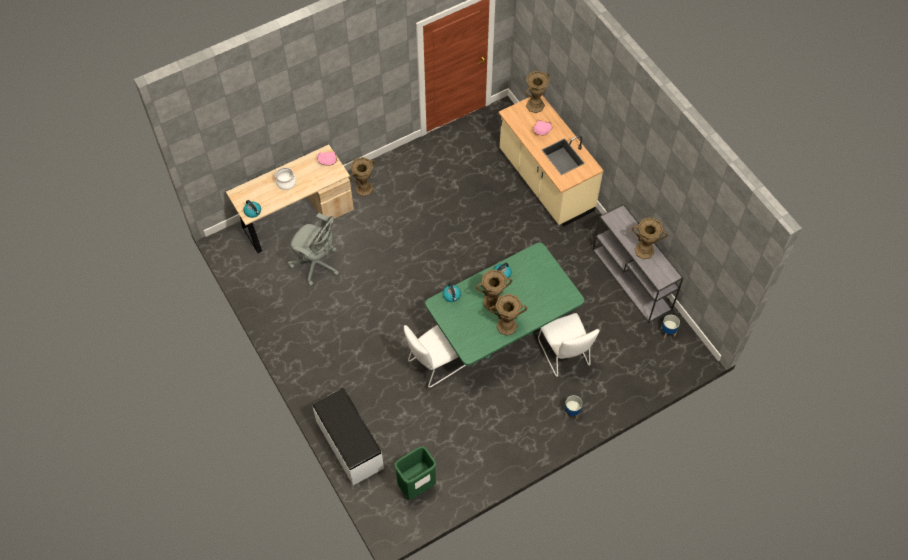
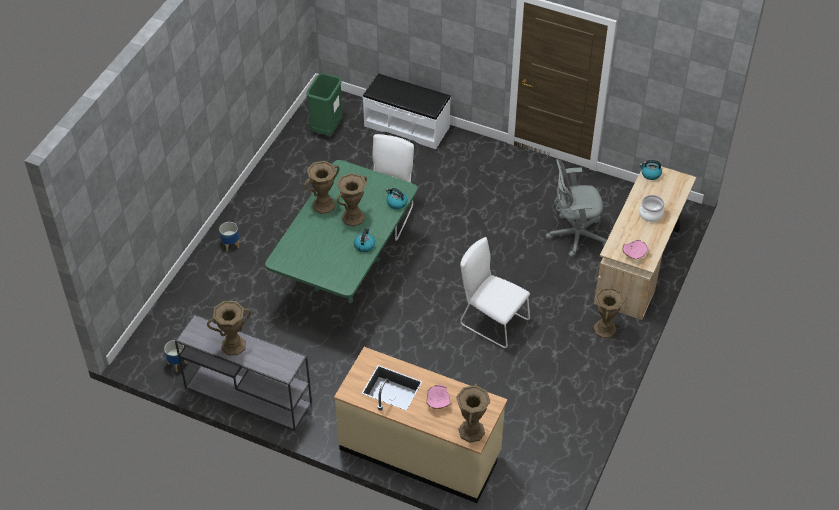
camera: 145 degrees right, 10 degrees down
white chair [538,313,599,377] -> white chair moved to [460,237,530,348]

